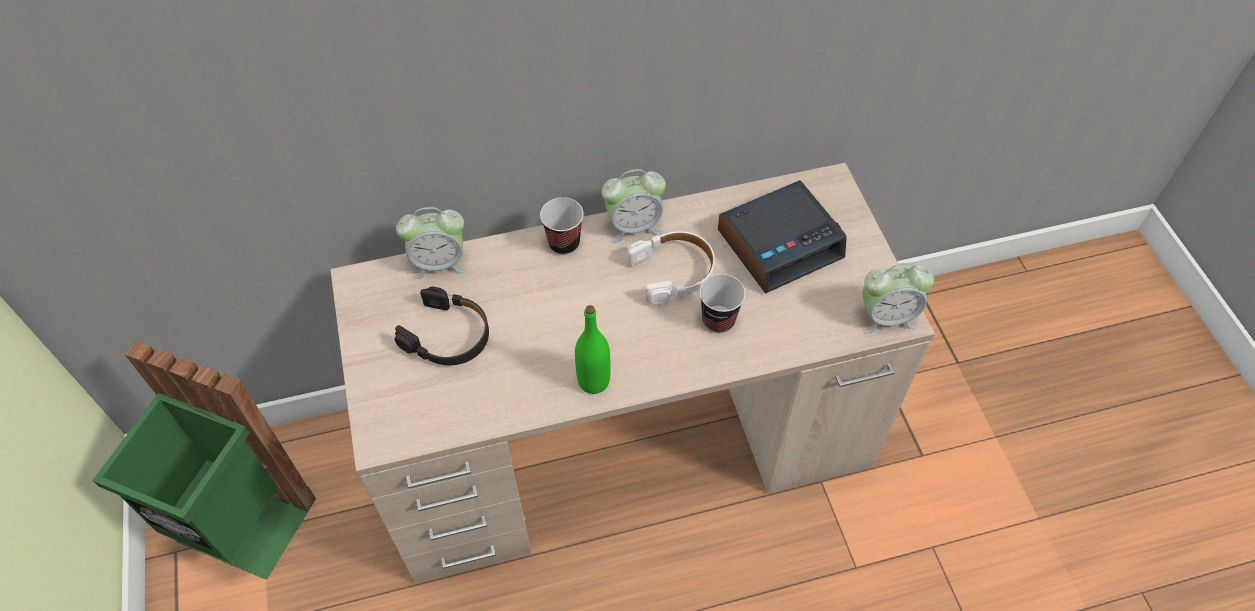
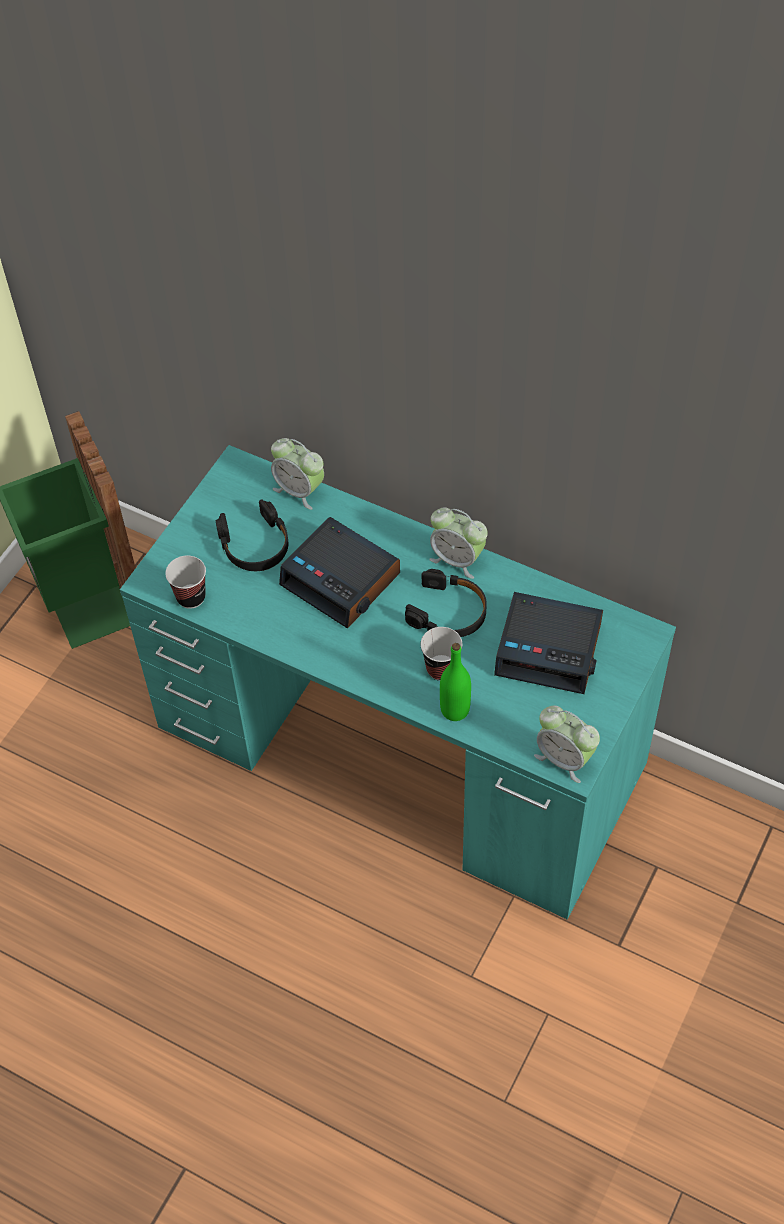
camera: 45 degrees right, 0 degrees up
beige desk [330,163,935,583] -> turquoise desk [120,445,676,920]
cup [540,197,584,255] -> cup moved to [165,556,206,609]
green bottle [575,305,610,394] -> green bottle moved to [440,643,471,721]
white headphones [628,231,715,305] -> black headphones [405,569,487,637]
none -> alarm clock [279,517,400,629]

